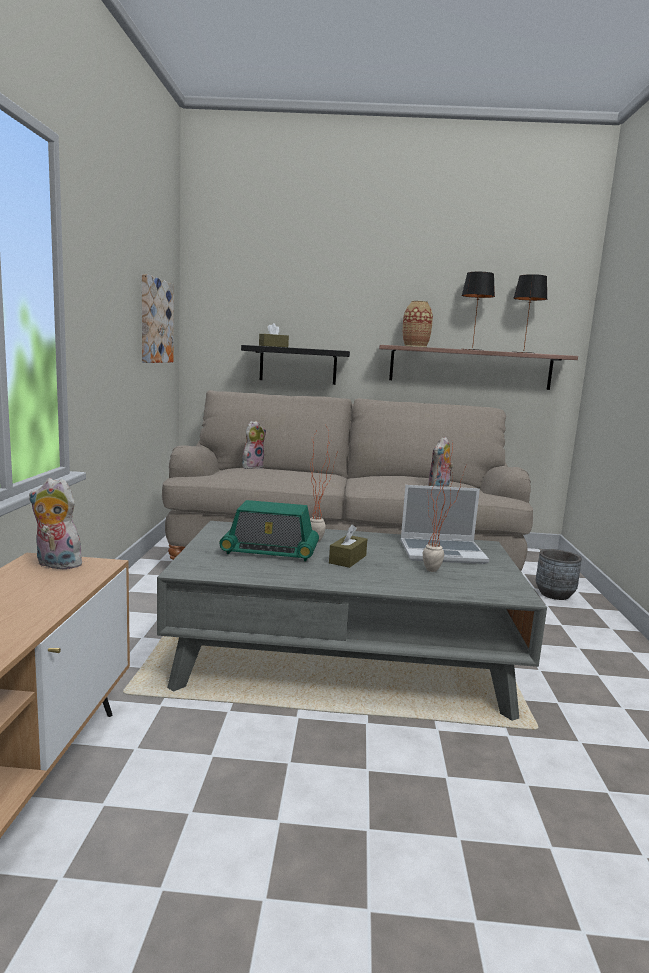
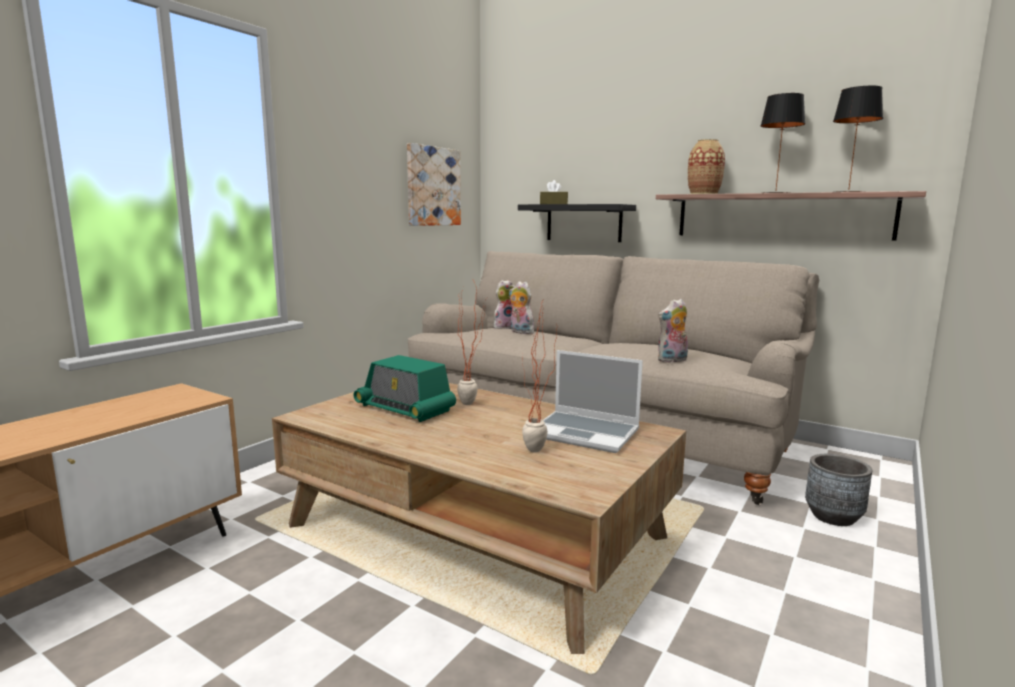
camera: 30 degrees right, 0 degrees up
plush toy [29,478,82,569] -> plush toy moved to [509,281,534,334]
grey coffee table [157,521,547,721] -> brown coffee table [272,383,686,654]
brown tissue box [329,525,367,568] -> none

